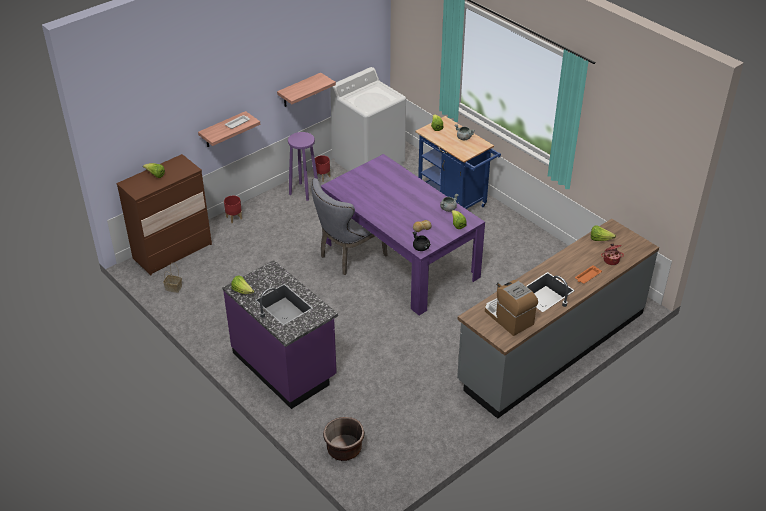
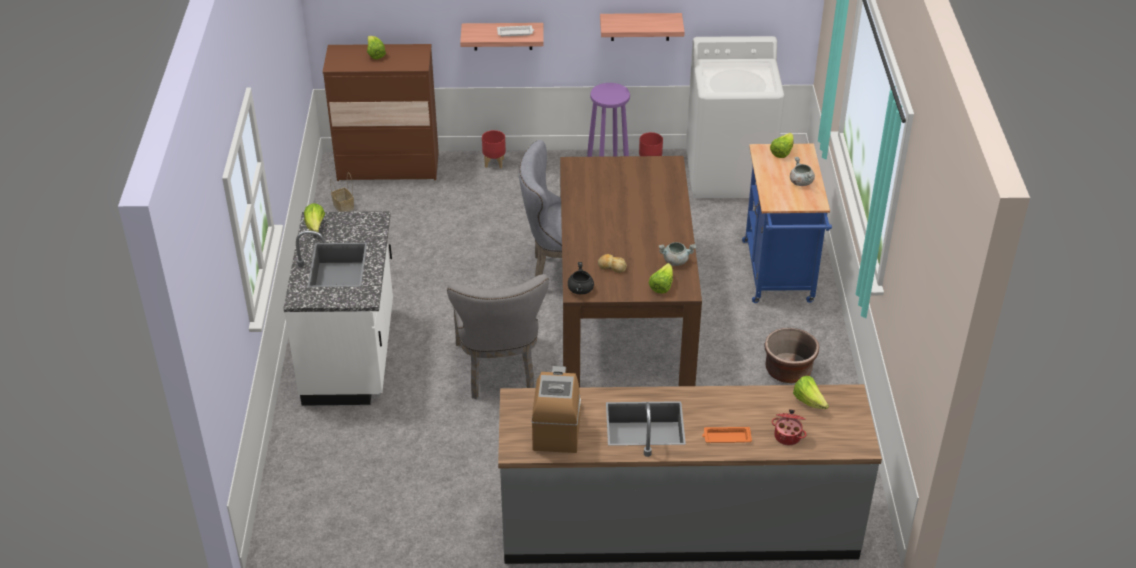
camera: 40 degrees right, 0 degrees up
purple counter [222,260,338,409] -> white counter [283,211,393,406]
purple dining table [321,154,485,315] -> brown dining table [560,156,702,387]
brown planter [323,417,365,461] -> brown planter moved to [764,328,819,383]
none -> grey chair [447,274,549,399]

